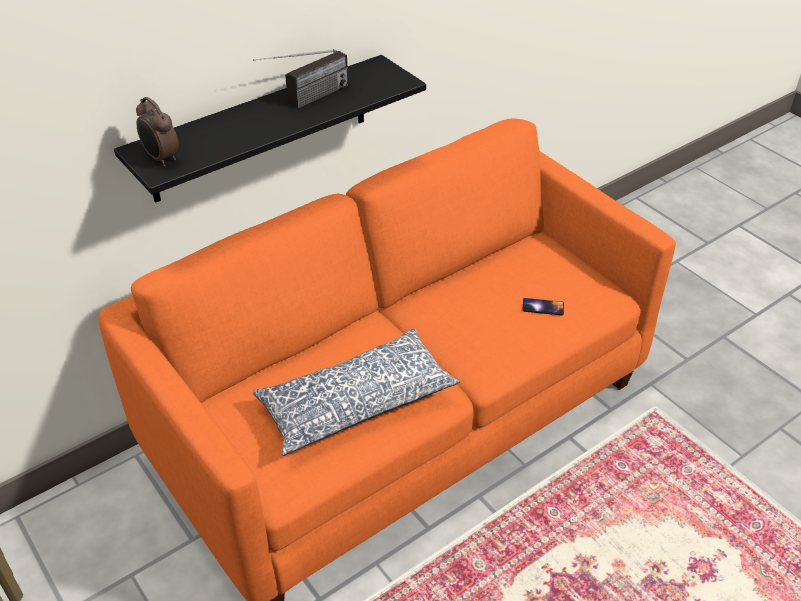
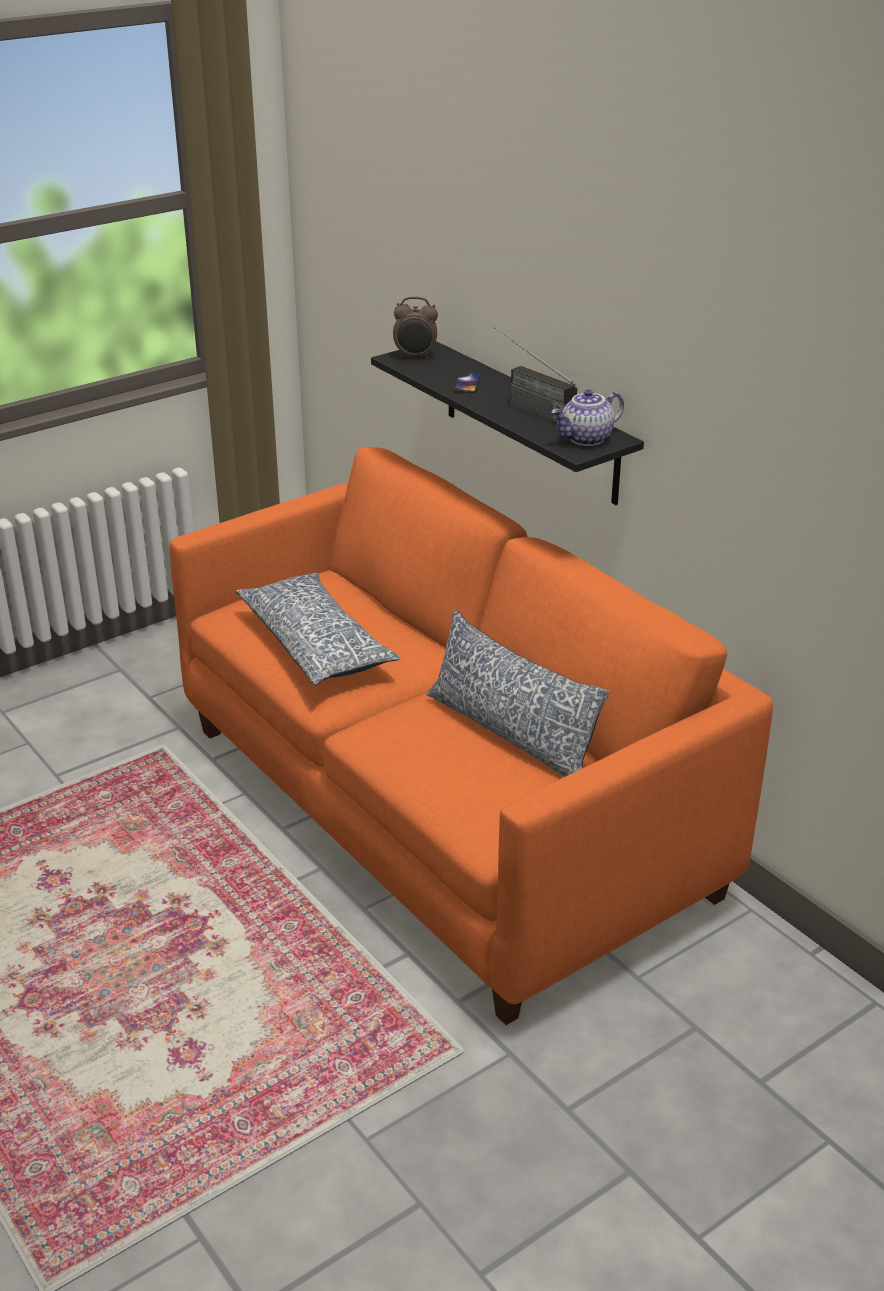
camera: 90 degrees right, 10 degrees down
alarm clock [136,97,179,167] -> alarm clock turned 135 degrees counterclockwise [393,297,438,359]
phone [523,298,564,315] -> phone moved to [453,372,481,393]
none -> pillow [426,610,610,777]
none -> teapot [551,389,624,446]

